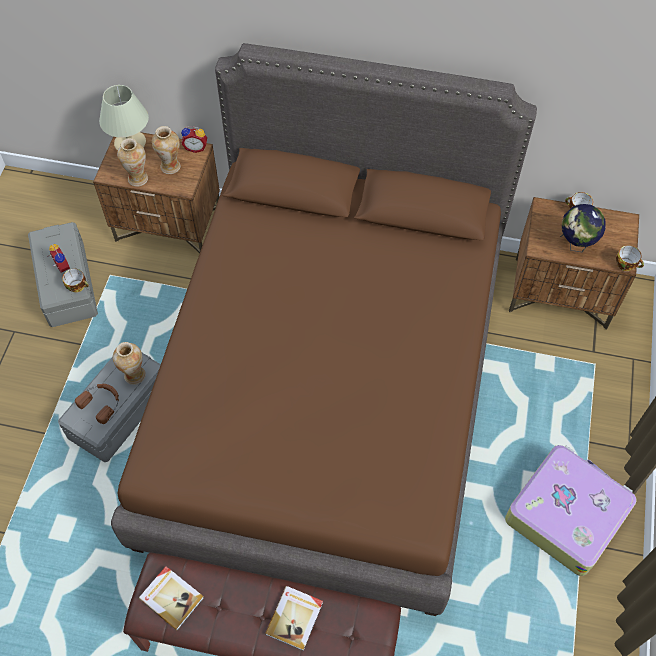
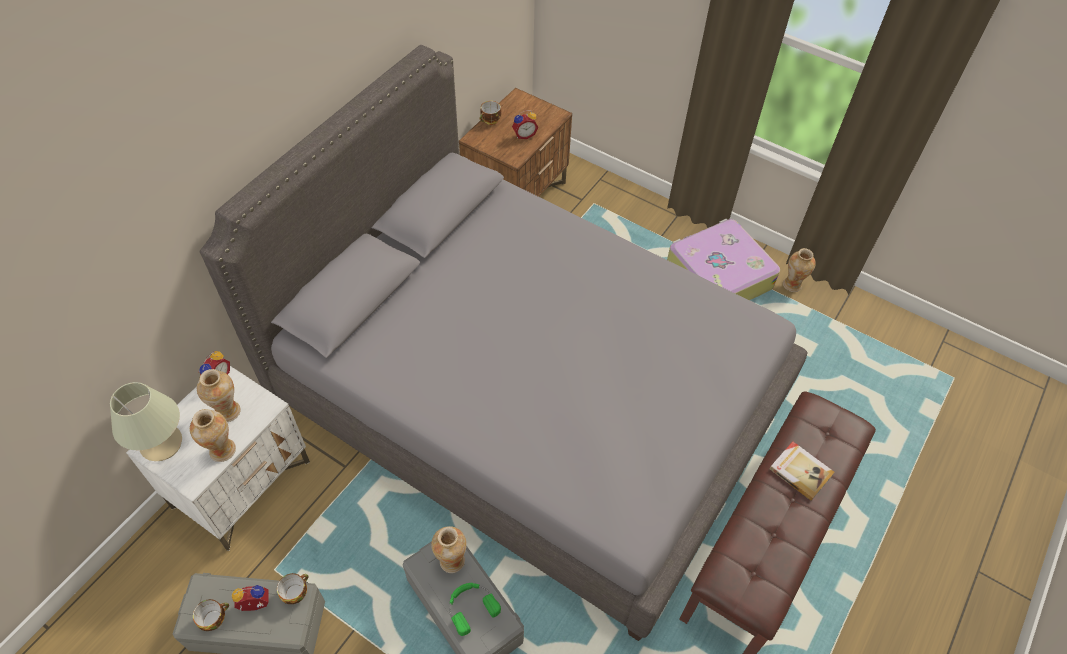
camera: 70 degrees left, 5 degrees down
brown headphones [75,384,119,424] -> green headphones [449,583,501,636]
brown nightstand [93,132,220,253] -> white nightstand [126,366,310,551]
brown bed [111,43,537,616] -> grey bed [200,45,807,641]
book [139,566,204,631] -> none
globe [560,204,606,252] -> alarm clock [512,110,538,139]
cup [616,245,644,271] -> cup moved to [193,599,229,631]
none -> vase [783,248,816,292]

